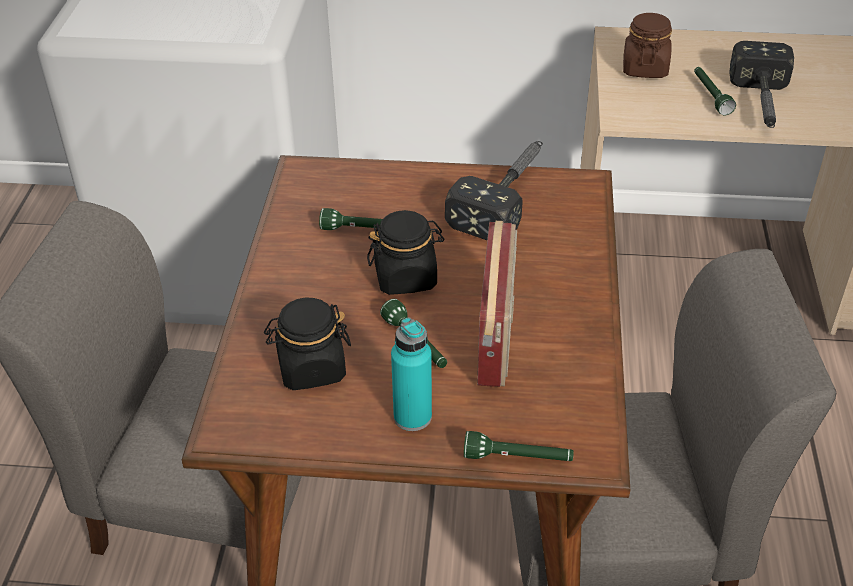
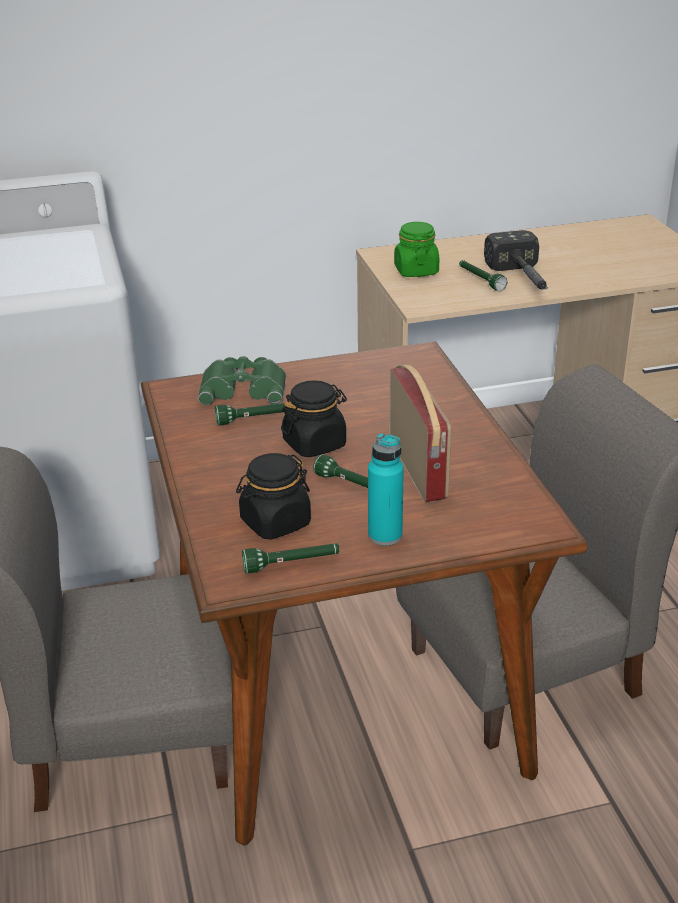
camera: 20 degrees left, 10 degrees down
hammer [445,141,543,240] -> none
green flashlight [464,431,574,461] -> green flashlight moved to [242,543,339,573]
brown jar [623,13,672,78] -> green jar [394,222,439,277]
none -> green binoculars [198,356,286,405]

